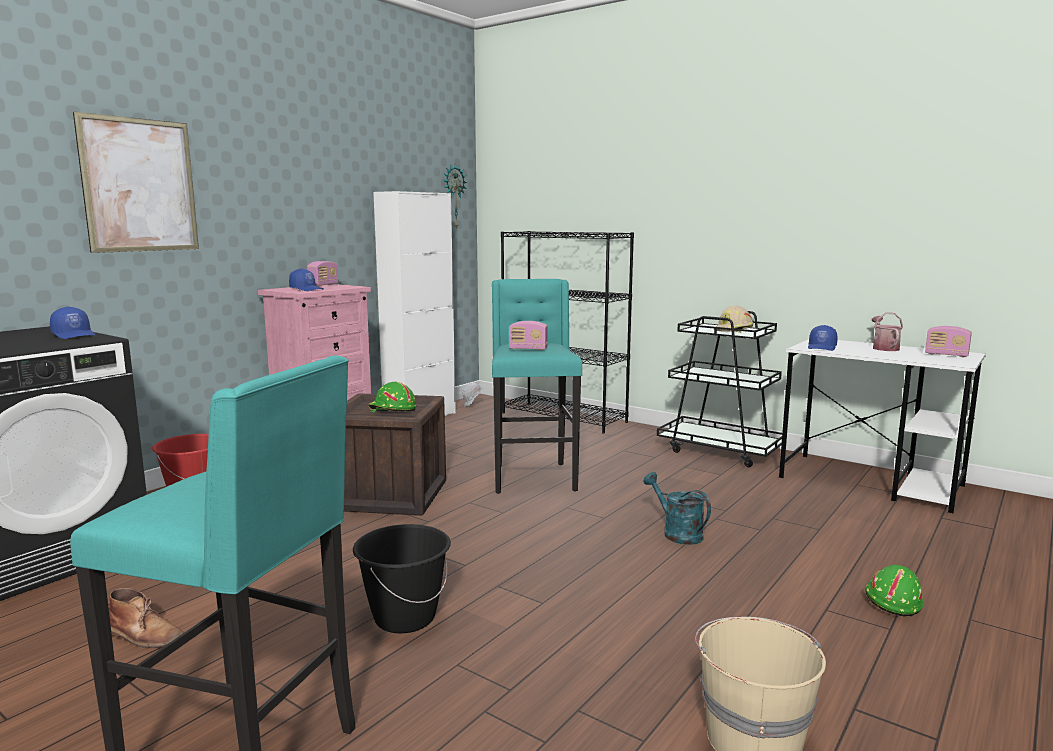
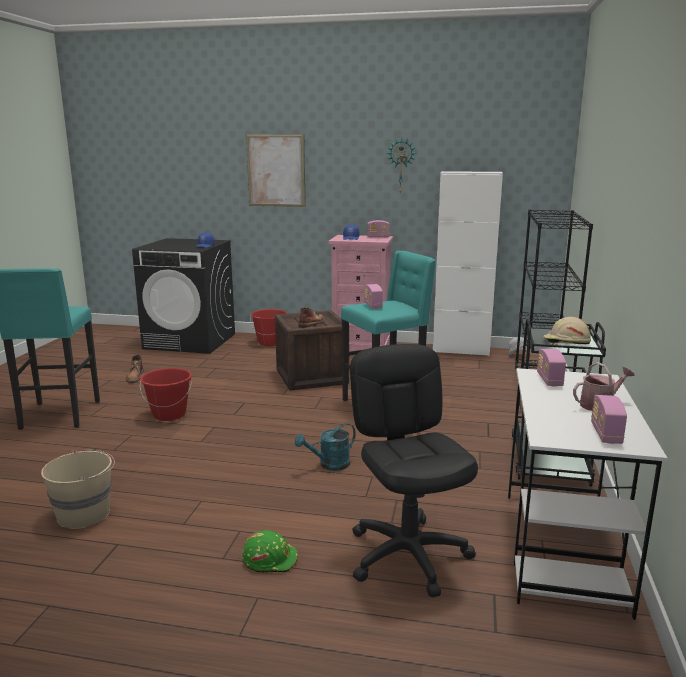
camera: 65 degrees right, 5 degrees up
black bucket [353,524,451,633] -> red bucket [140,368,192,421]
green hard hat [368,382,416,412] -> brown boot [298,307,325,327]
wall clock [444,163,467,229] -> wall clock moved to [386,138,417,194]
turquoise watering can [643,472,711,545] -> turquoise watering can turned 150 degrees counterclockwise [295,423,356,471]
blue cap [808,325,838,351] -> radio [537,349,566,386]
none -> black office chair [350,344,478,598]

